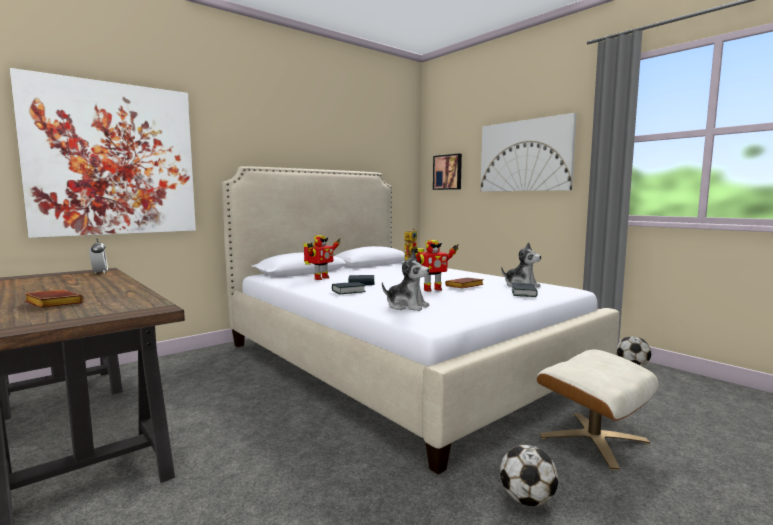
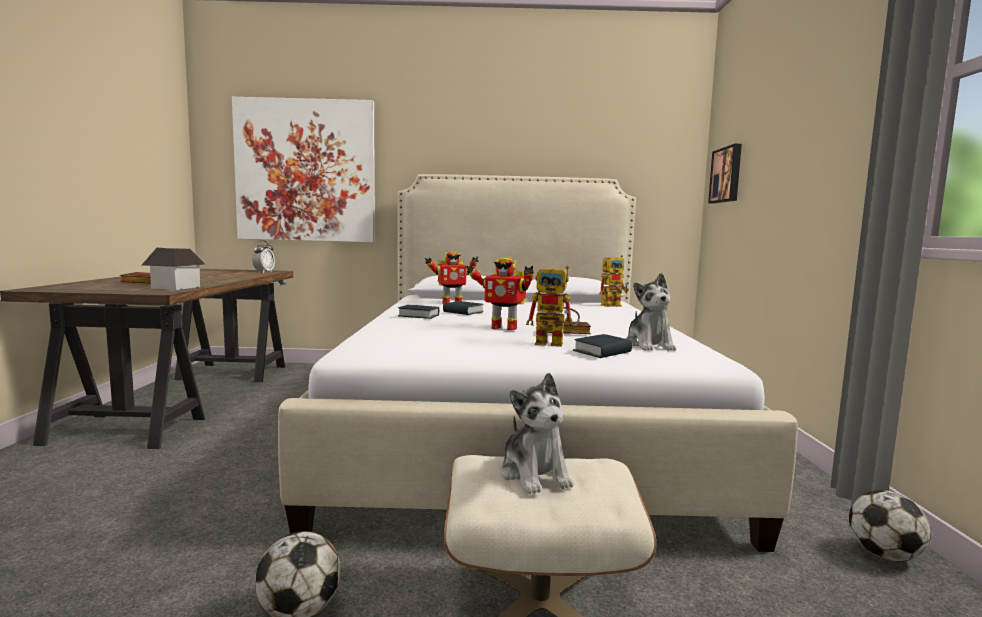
camera: 40 degrees right, 0 degrees up
plush toy [382,252,429,311] -> plush toy moved to [501,373,574,494]
picture [481,113,577,192] -> none
none -> toy house [142,248,206,290]
none -> toy robot [526,265,580,347]

